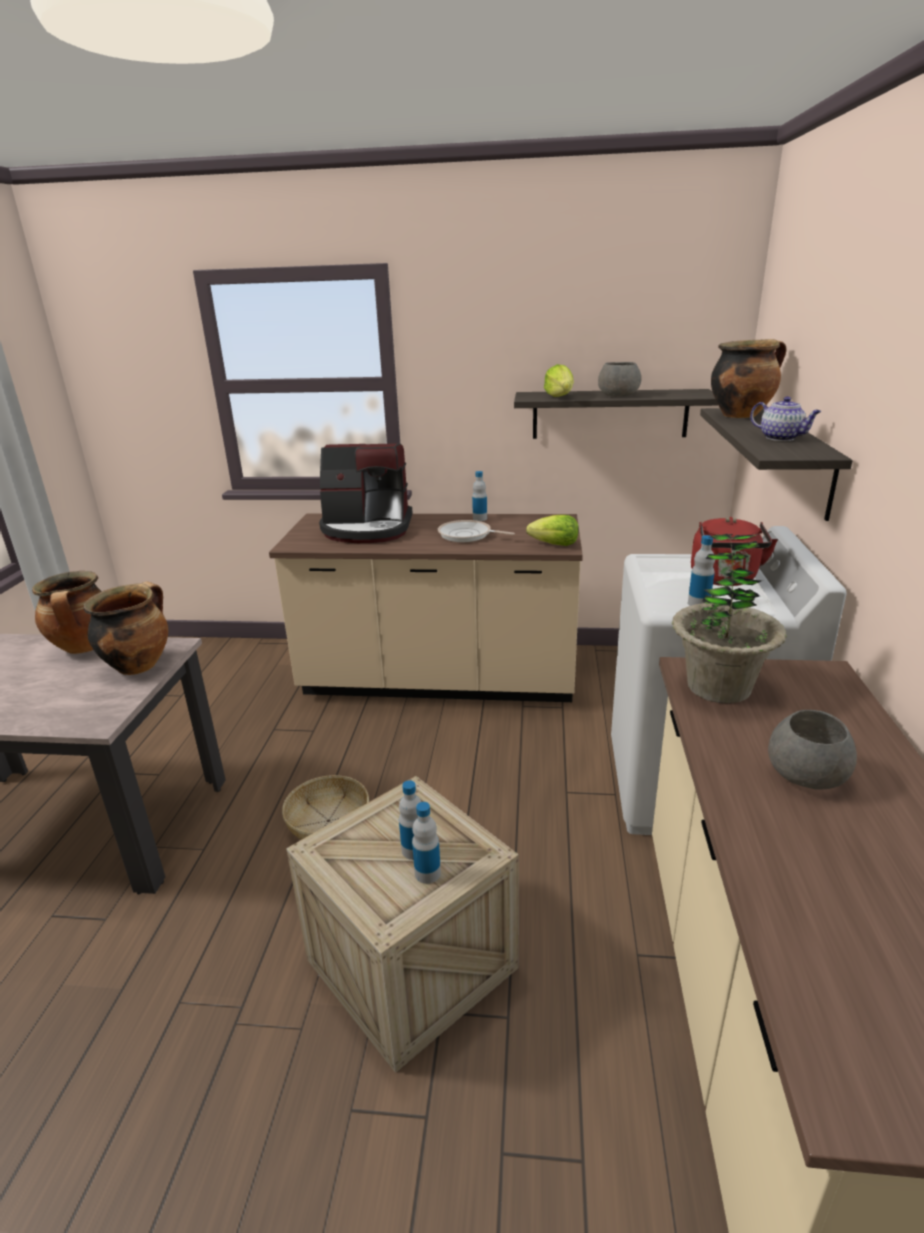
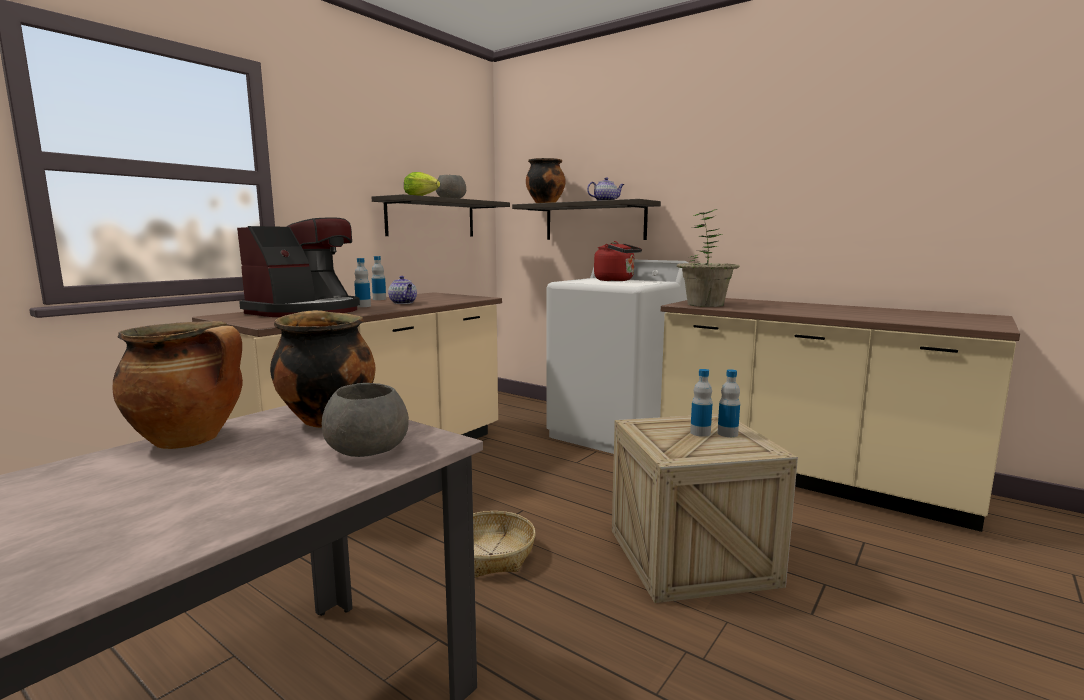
camera: 60 degrees left, 15 degrees down
frying pan [438,520,515,542] -> teapot [388,276,417,304]
lettuce [526,515,579,546] -> none
bottle [688,535,715,606] -> bottle moved to [354,258,371,307]
grey bowl [768,710,857,790] -> grey bowl moved to [322,383,409,457]

